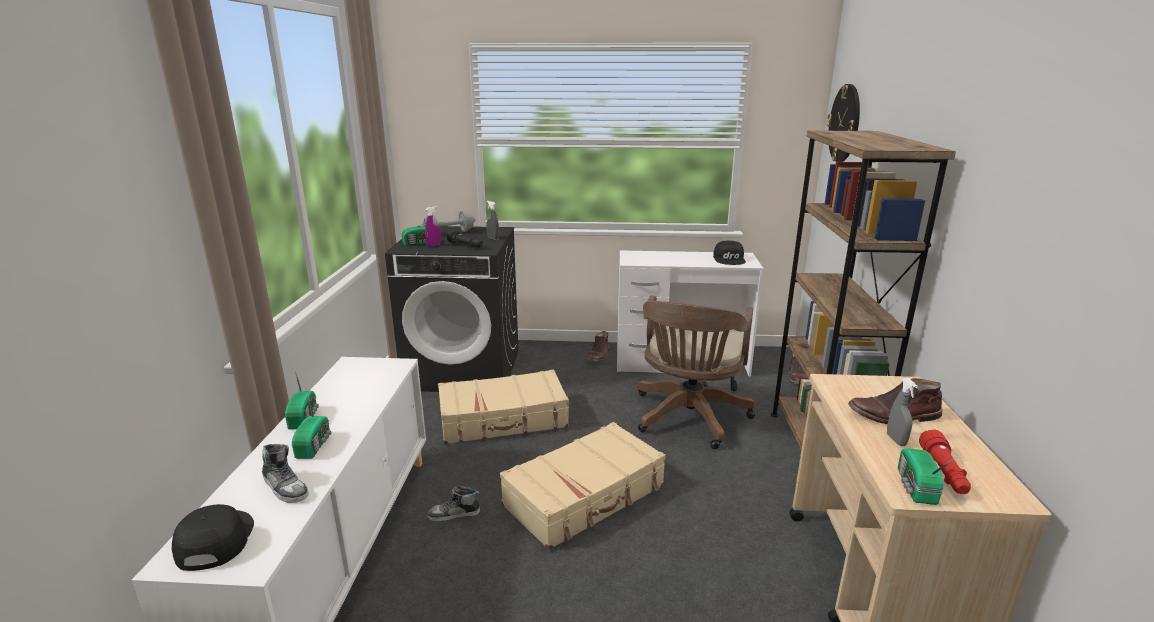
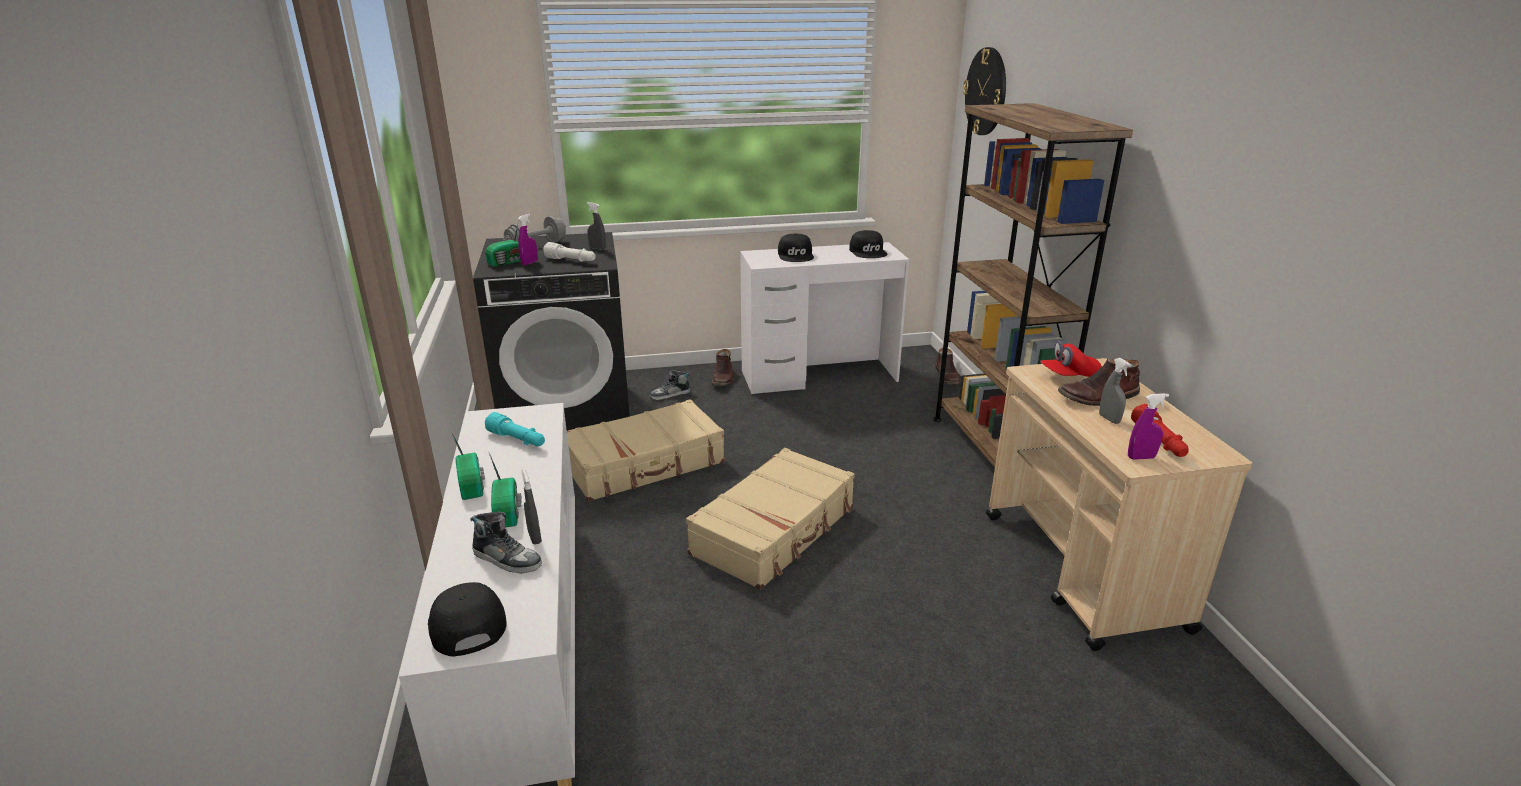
camera: 15 degrees left, 5 degrees up
shoe [427,486,480,521] -> shoe moved to [650,370,690,400]
black flashlight [447,230,483,247] -> white flashlight [543,242,596,262]
brown office chair [637,295,755,449] -> none
radio [898,448,955,505] -> purple spray bottle [1128,393,1169,460]
none -> turquoise flashlight [485,412,545,446]
none -> grey spray bottle [521,467,542,545]
none -> black cap [778,234,814,262]
none -> red cap [1040,340,1102,377]

